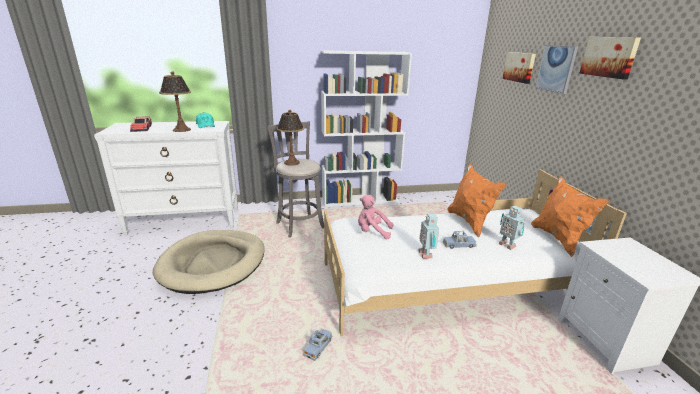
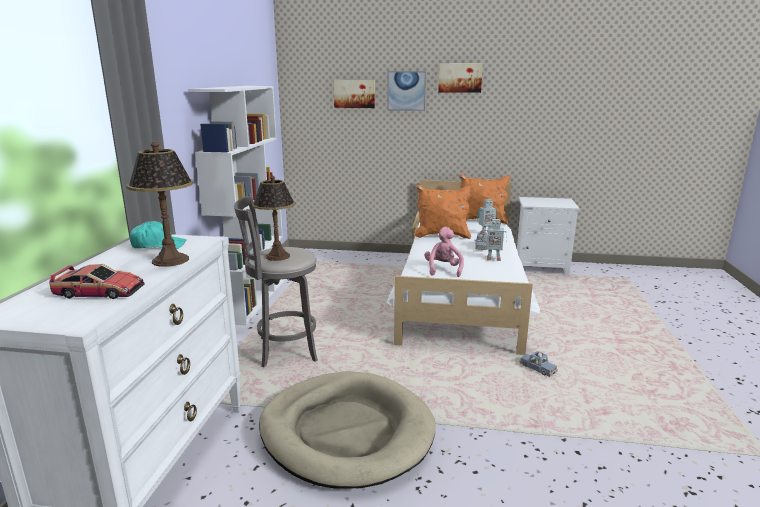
camera: 70 degrees left, 5 degrees down
pink plush toy [358,195,393,239] -> pink plush toy turned 150 degrees clockwise [424,227,464,277]

